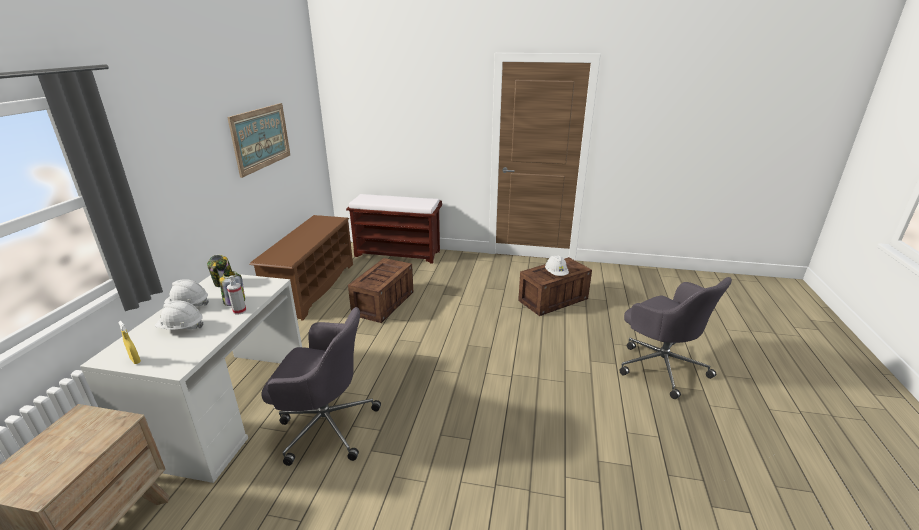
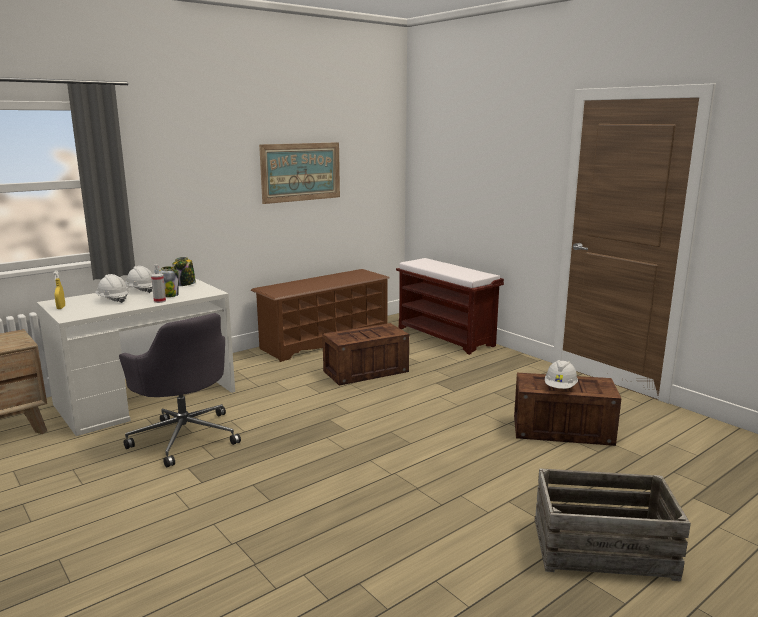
camera: 40 degrees right, 10 degrees down
grey office chair [619,277,732,399] -> crate [535,468,691,581]

